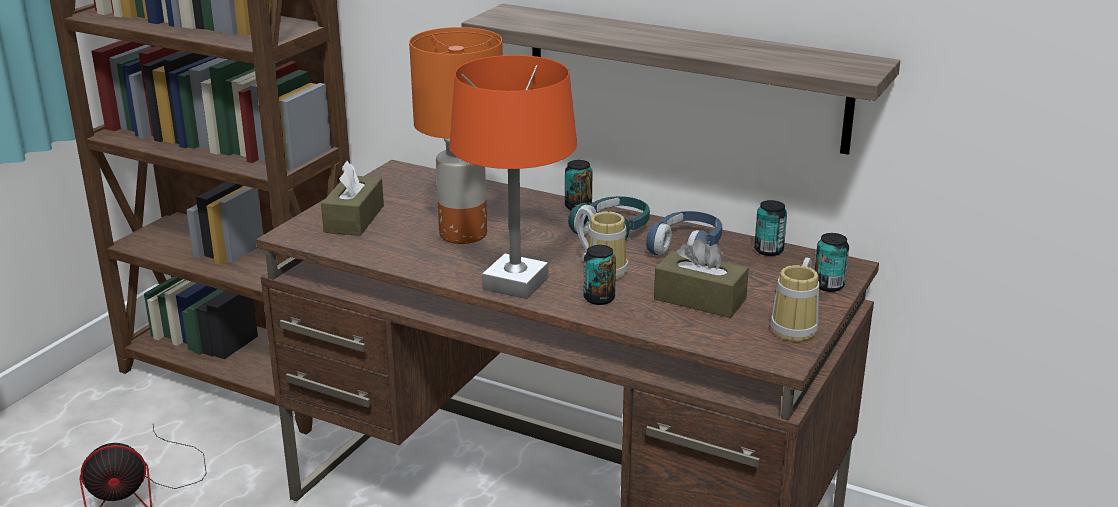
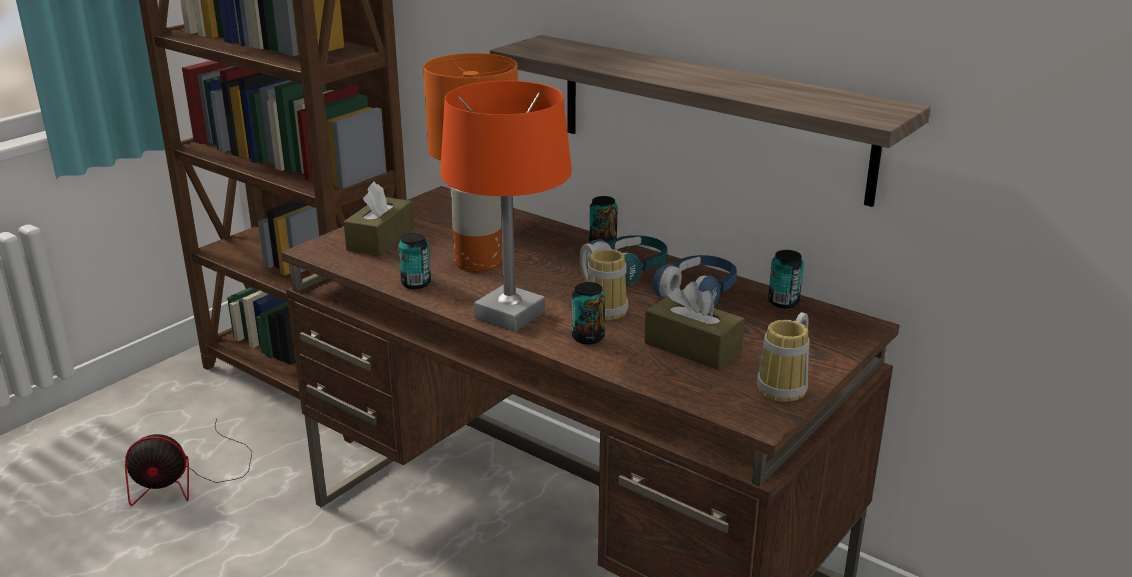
camera: 10 degrees right, 0 degrees up
can [815,233,849,292] -> can moved to [398,232,431,289]

